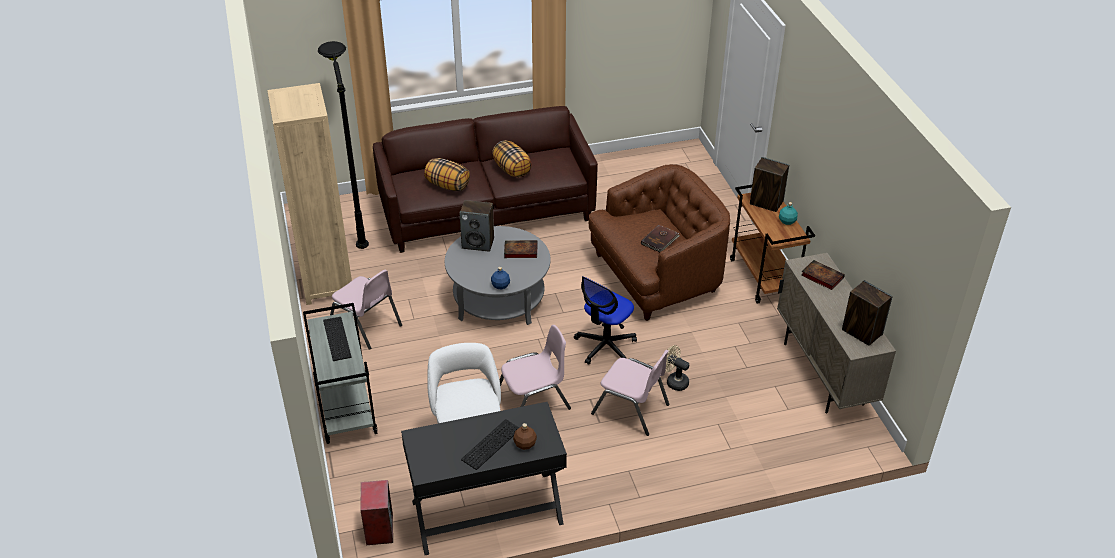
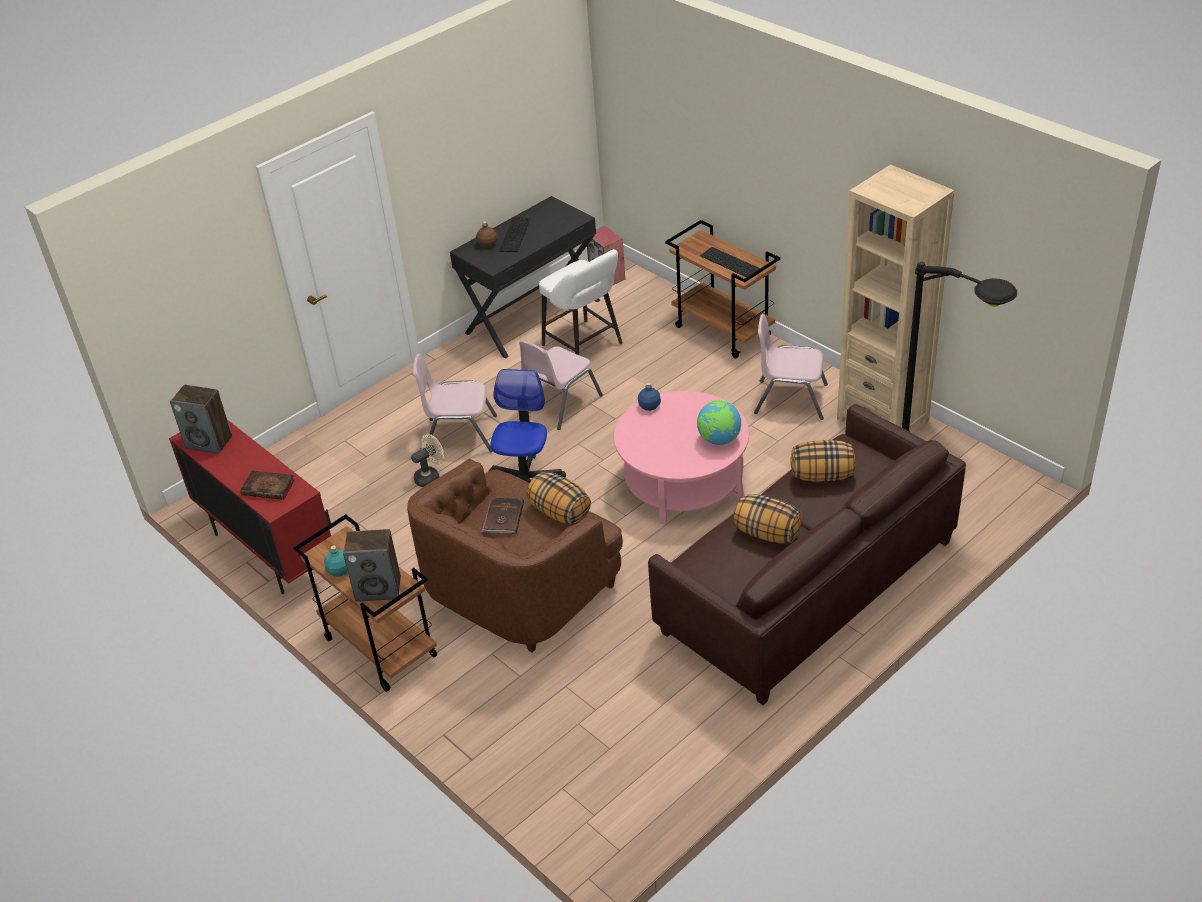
camera: 155 degrees right, 0 degrees up
grey cart [303,303,377,444] -> brown cart [665,220,780,359]
grey coffee table [445,226,551,325] -> pink coffee table [614,391,749,525]
speaker [459,200,494,252] -> globe [697,400,741,445]
book [504,240,538,258] -> none
beige fan [665,345,689,391] -> beige fan turned 45 degrees counterclockwise [411,434,444,487]
beige cabinet [777,253,896,413] -> red cabinet [169,420,331,594]
none -> pillow [527,472,591,525]

